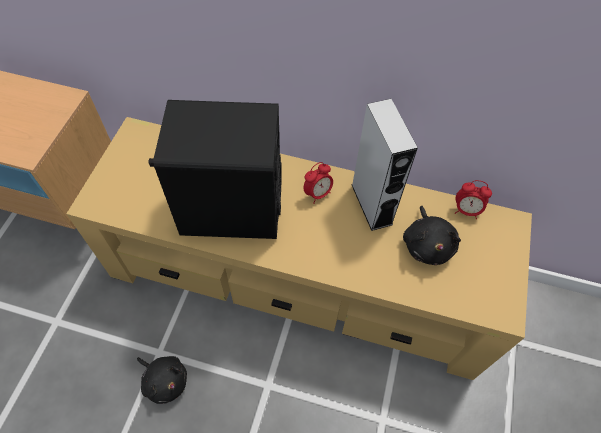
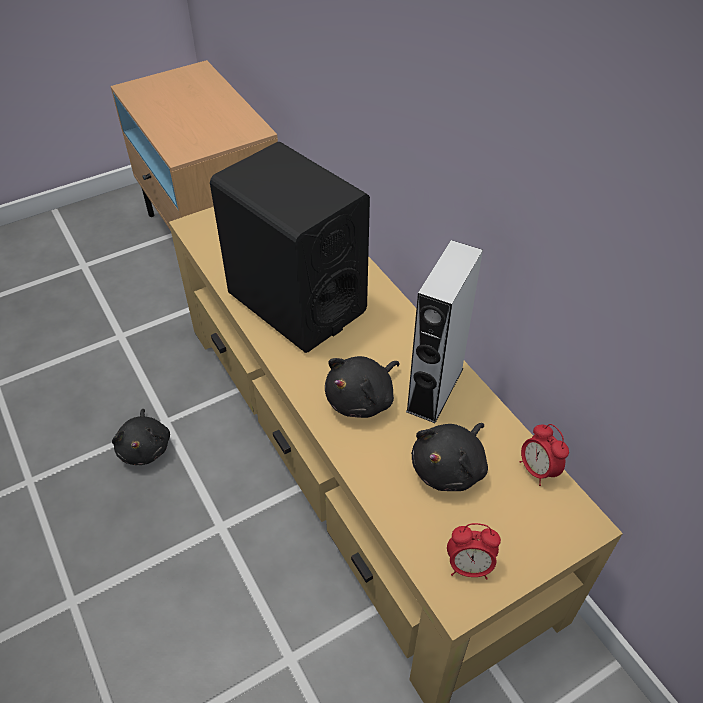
camera: 45 degrees right, 10 degrees down
alarm clock [304,162,333,204] -> alarm clock moved to [447,523,501,580]
none -> black plush toy [325,356,400,418]

